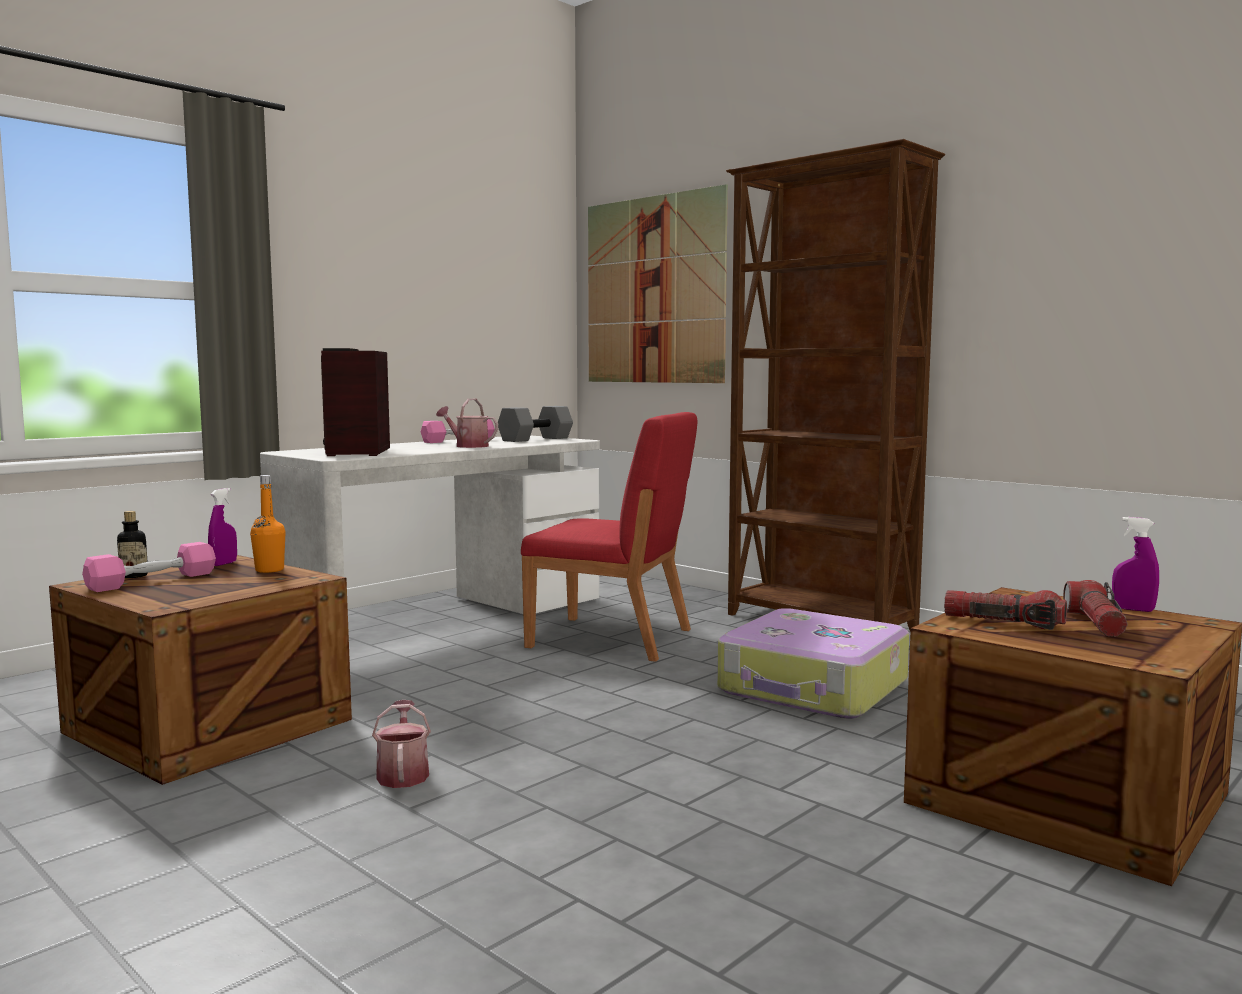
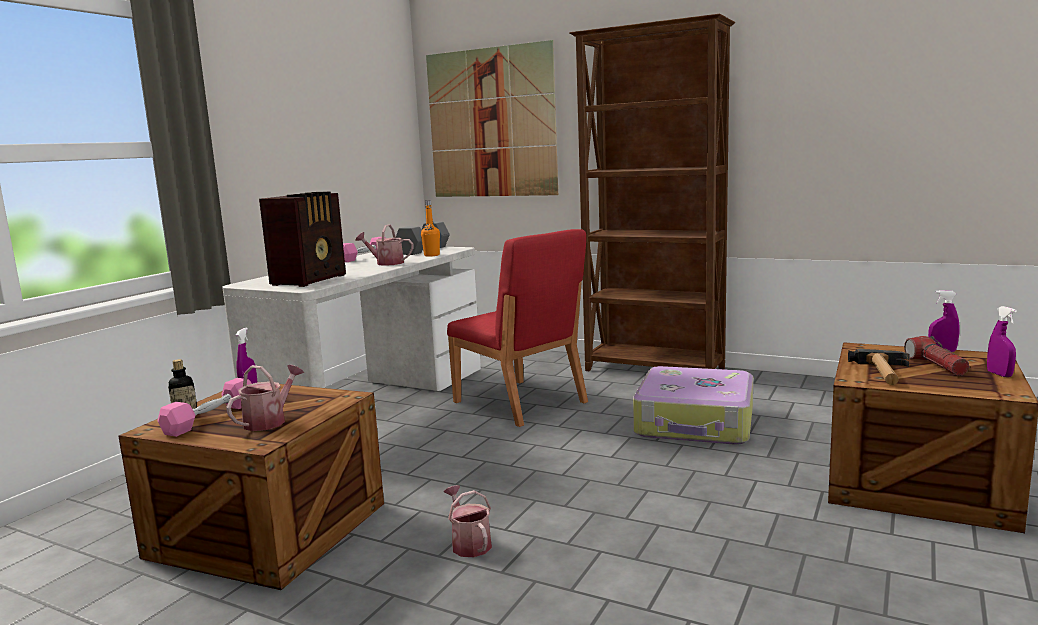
camera: 15 degrees left, 5 degrees up
orange bottle [250,475,286,573] -> orange bottle moved to [421,200,440,257]
radio [321,348,390,456] -> radio turned 135 degrees counterclockwise [259,192,346,287]
red chair [521,412,697,662] -> red chair turned 45 degrees clockwise [447,229,588,427]
flashlight [944,590,1067,630] -> hammer [848,349,910,385]
none -> watering can [226,365,304,431]
none -> purple spray bottle [987,306,1017,377]

